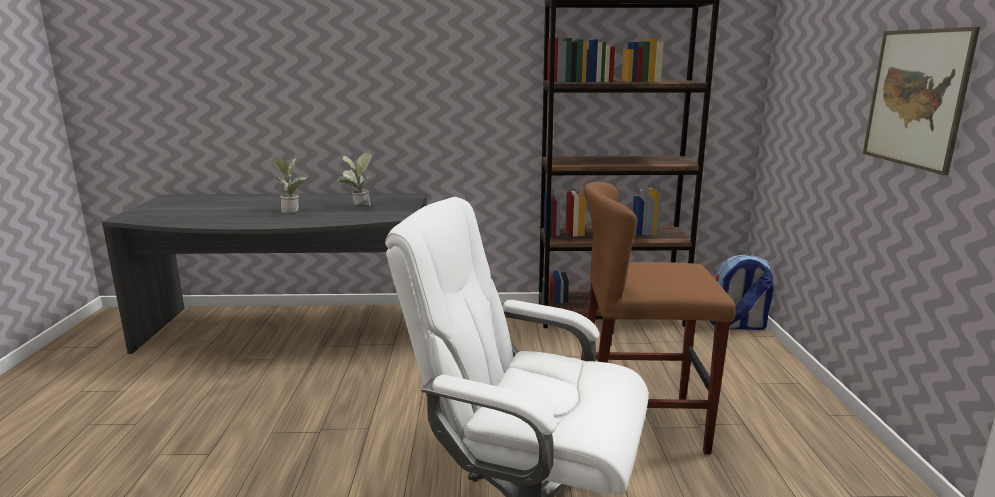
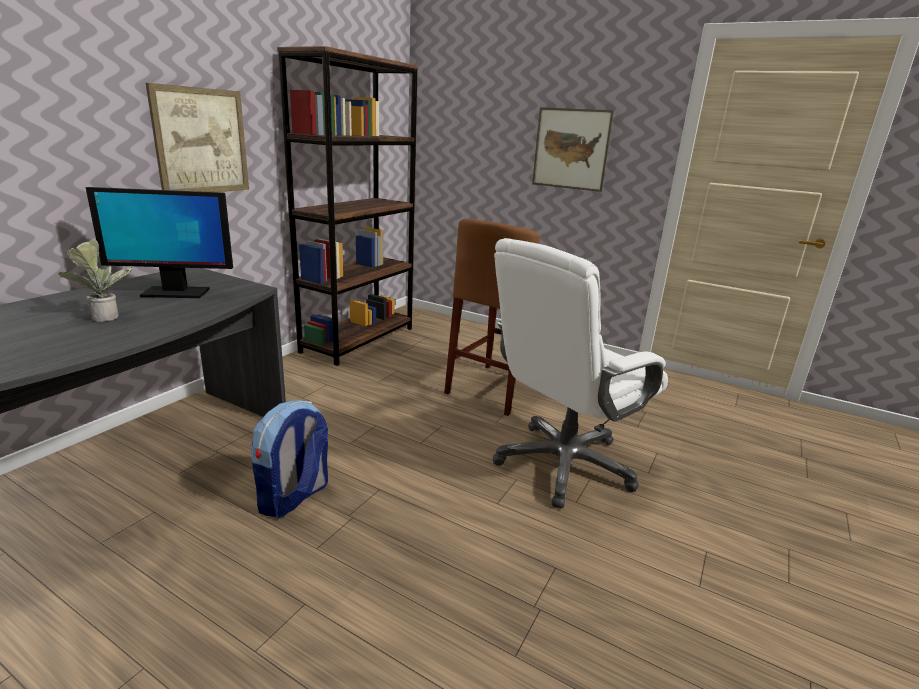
camera: 60 degrees left, 5 degrees up
potted plant [337,152,372,206] -> monitor [86,187,233,298]
backpack [710,254,774,330] -> backpack moved to [251,400,328,518]
none -> picture [146,83,249,192]

